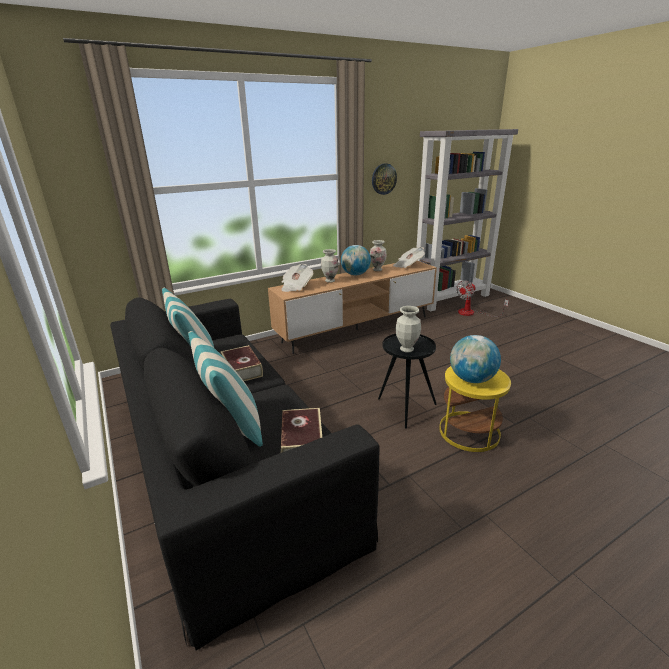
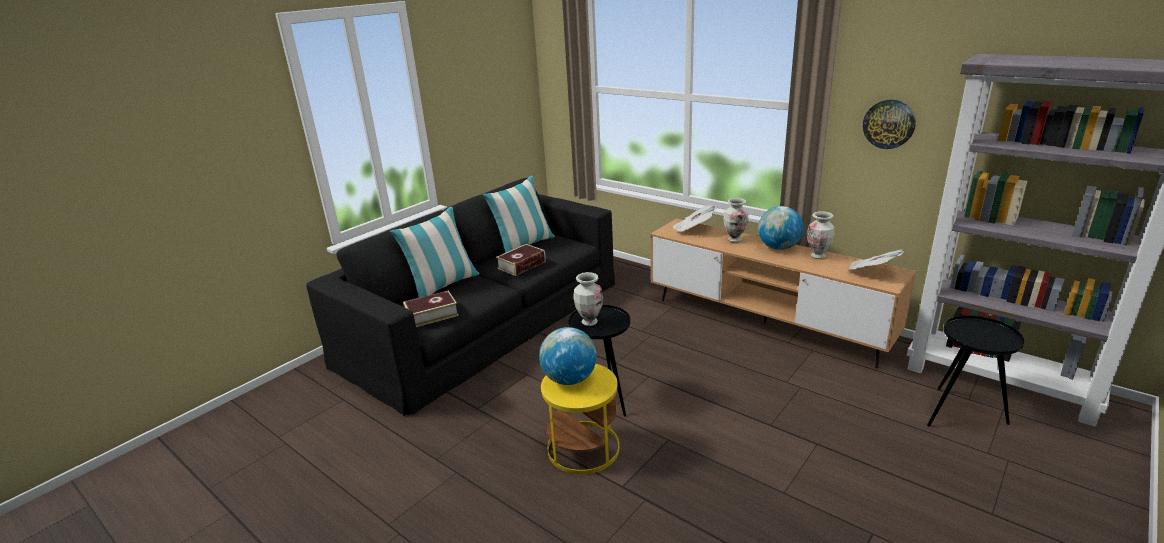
camera: 70 degrees right, 0 degrees up
fan [456,280,509,317] -> black side table [927,315,1024,427]

